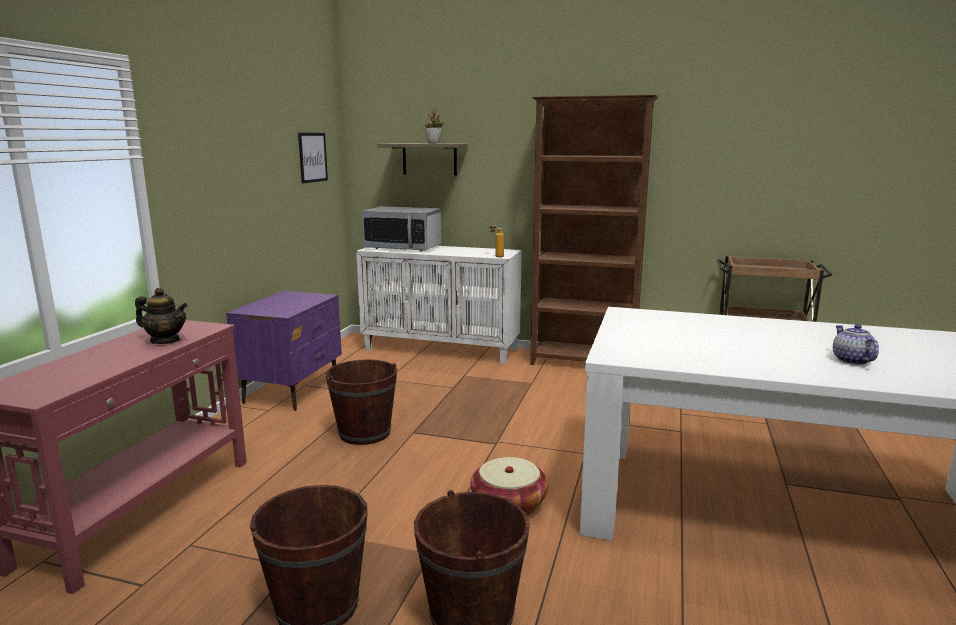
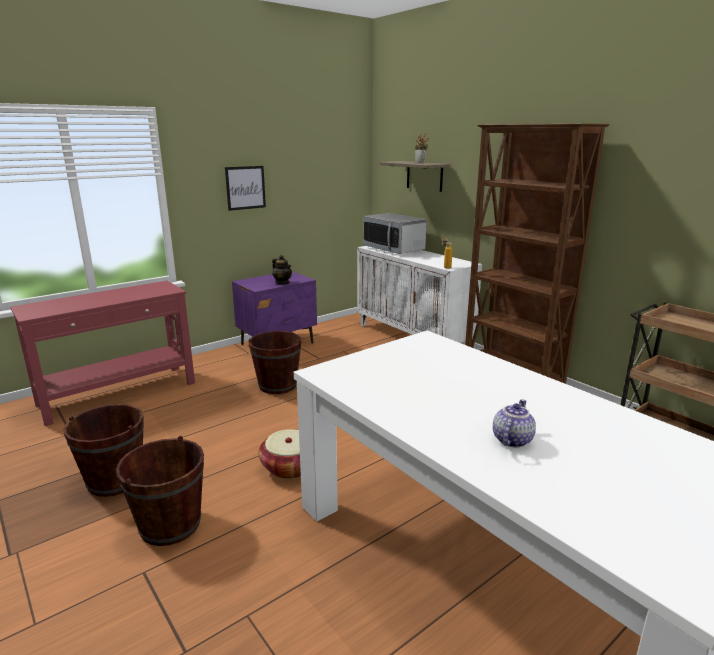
camera: 35 degrees right, 5 degrees up
teapot [135,288,188,344] -> teapot moved to [272,255,292,284]
picture [298,133,328,184] -> picture moved to [225,166,266,211]

